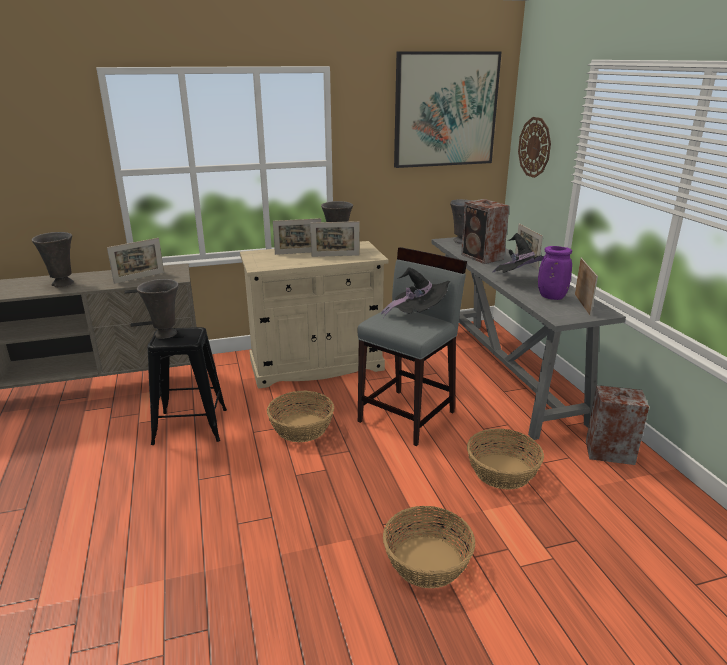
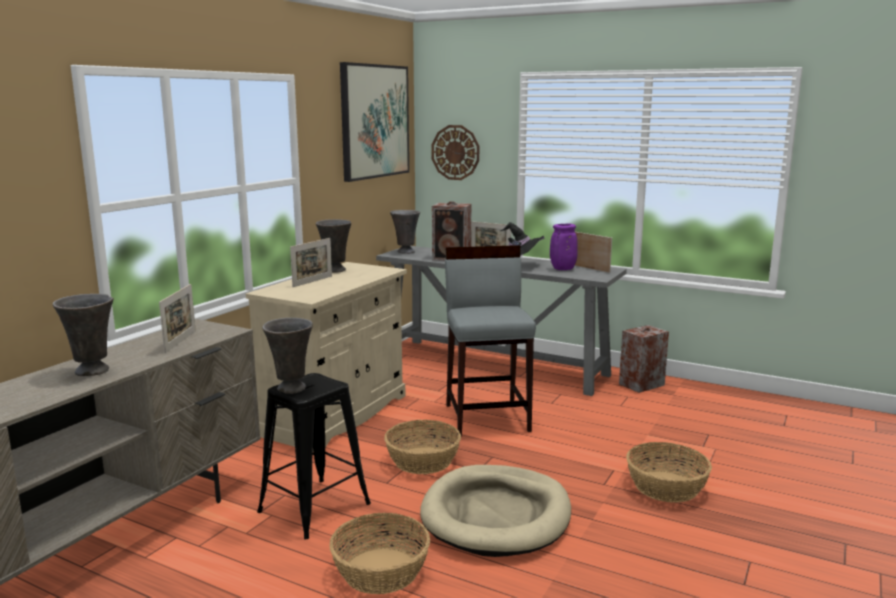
camera: 45 degrees left, 10 degrees down
picture frame [310,221,359,257] -> none
black hat [381,267,450,318] -> none
basket [467,429,544,489] -> basket moved to [329,513,430,594]
none -> beige dog bed [420,465,571,557]

